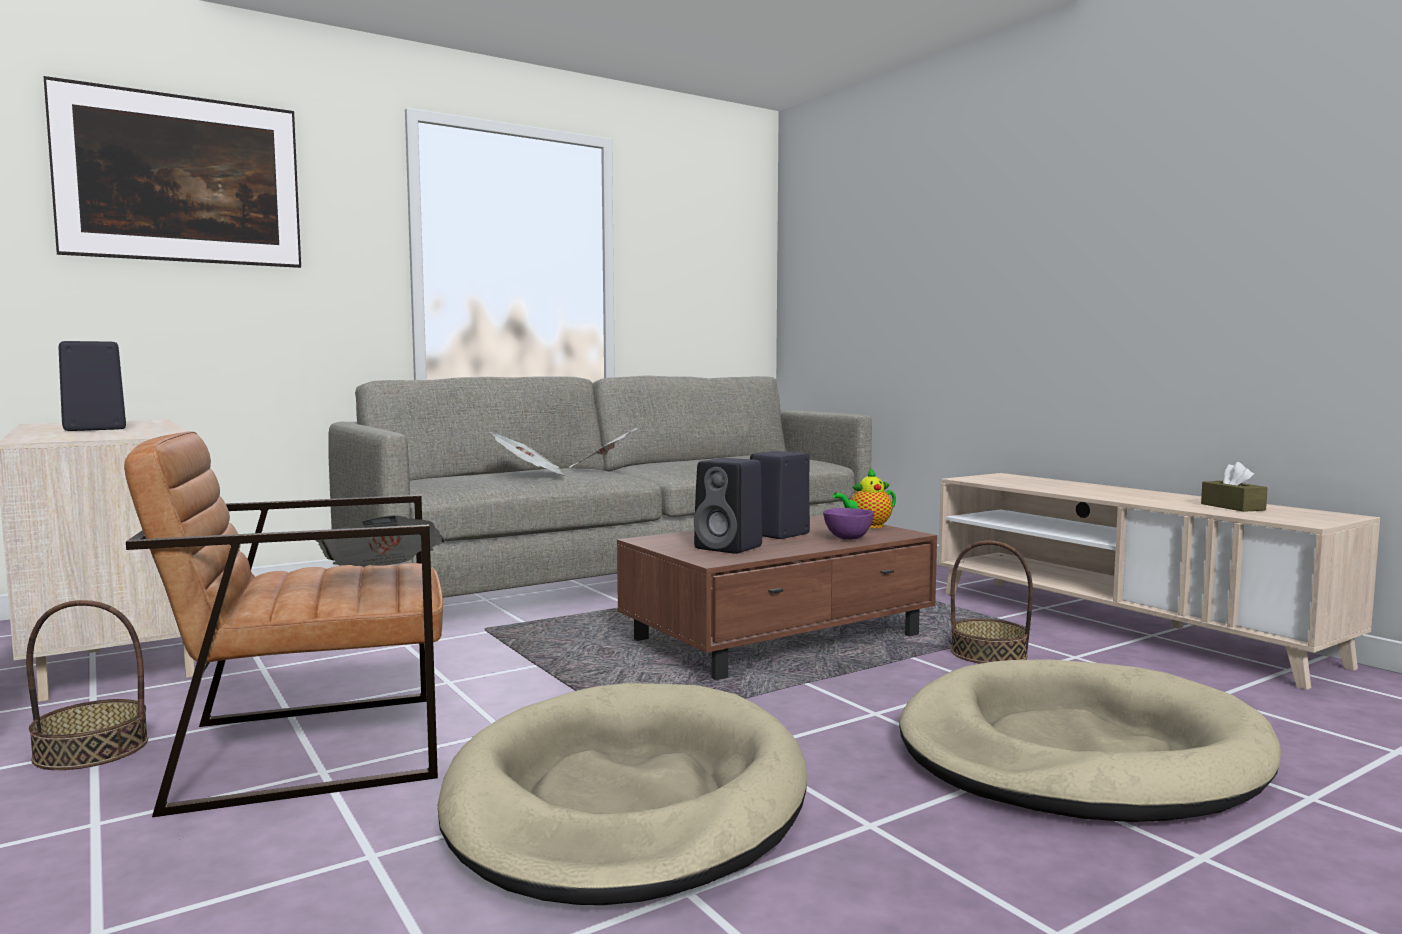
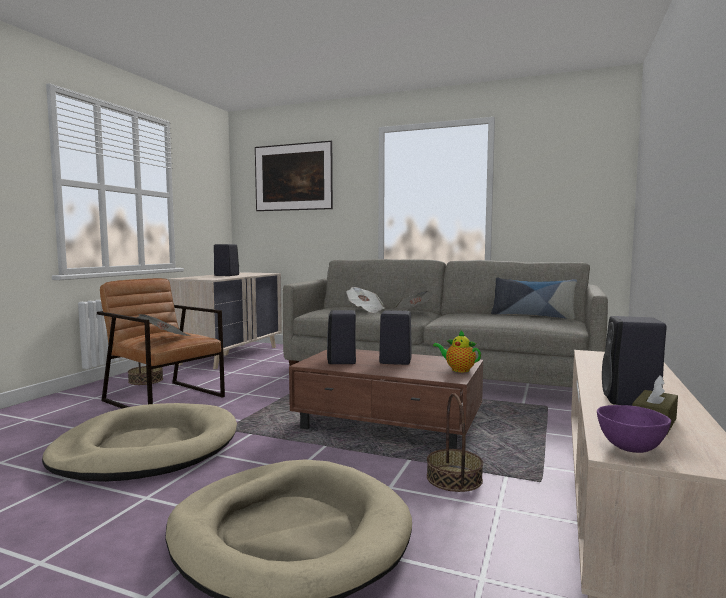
camera: 55 degrees right, 0 degrees up
purple bowl [823,508,874,540] -> purple bowl moved to [597,405,671,453]
none -> pillow [491,277,577,320]
none -> black speaker [602,316,666,406]

